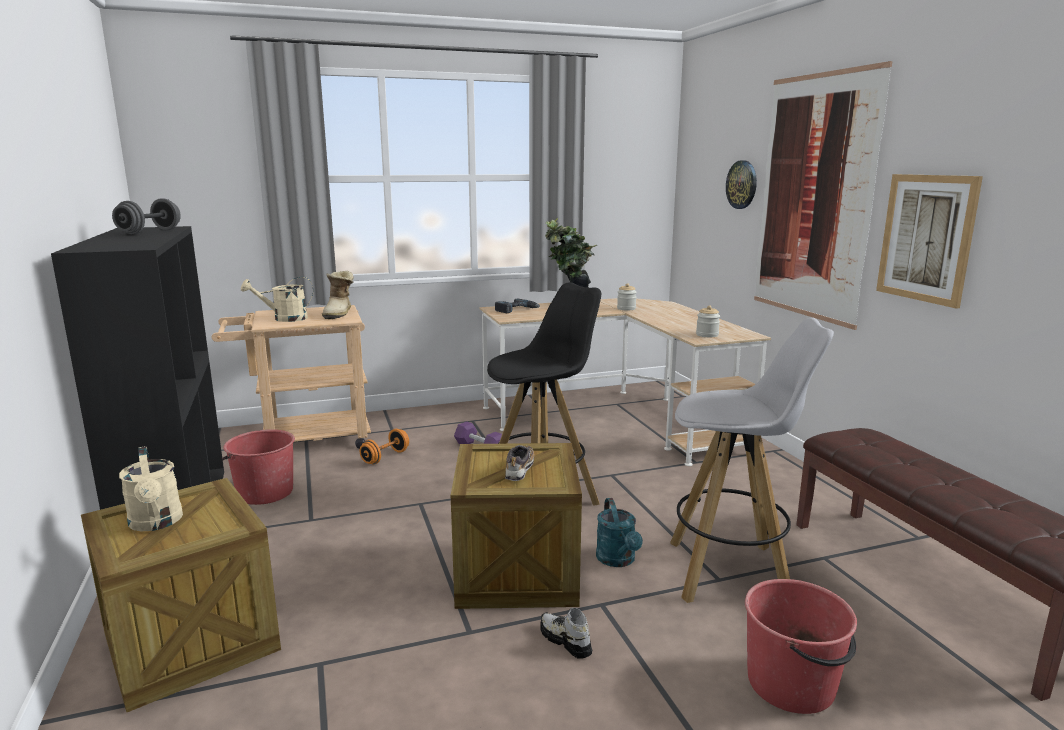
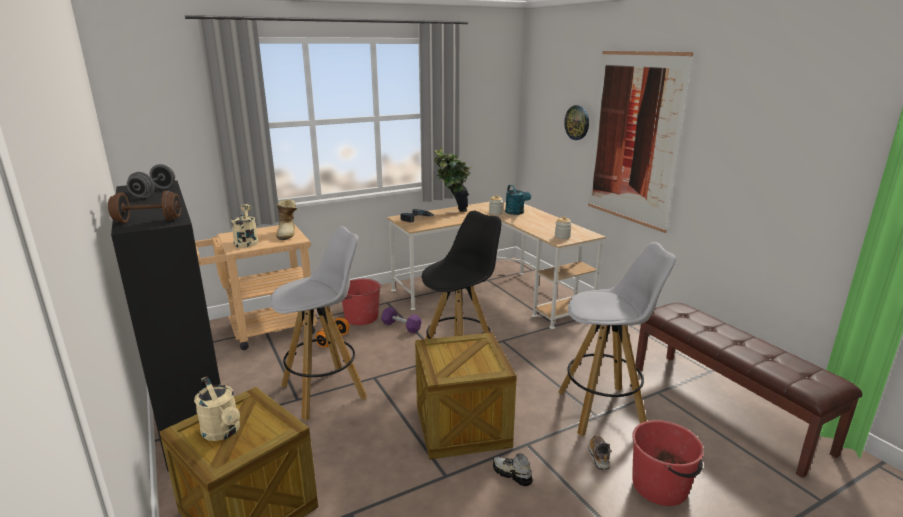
camera: 10 degrees left, 5 degrees up
red bucket [222,429,295,505] -> red bucket moved to [342,279,381,325]
beige watering can [241,277,313,322] -> beige watering can turned 105 degrees clockwise [231,204,258,248]
shoe [505,445,534,481] -> shoe moved to [588,435,610,470]
turquoise watering can [596,498,643,567] -> turquoise watering can moved to [505,185,531,215]
picture [876,174,983,309] -> none
none -> brown dumbbell [108,190,181,223]
none -> white stool [270,226,367,420]

